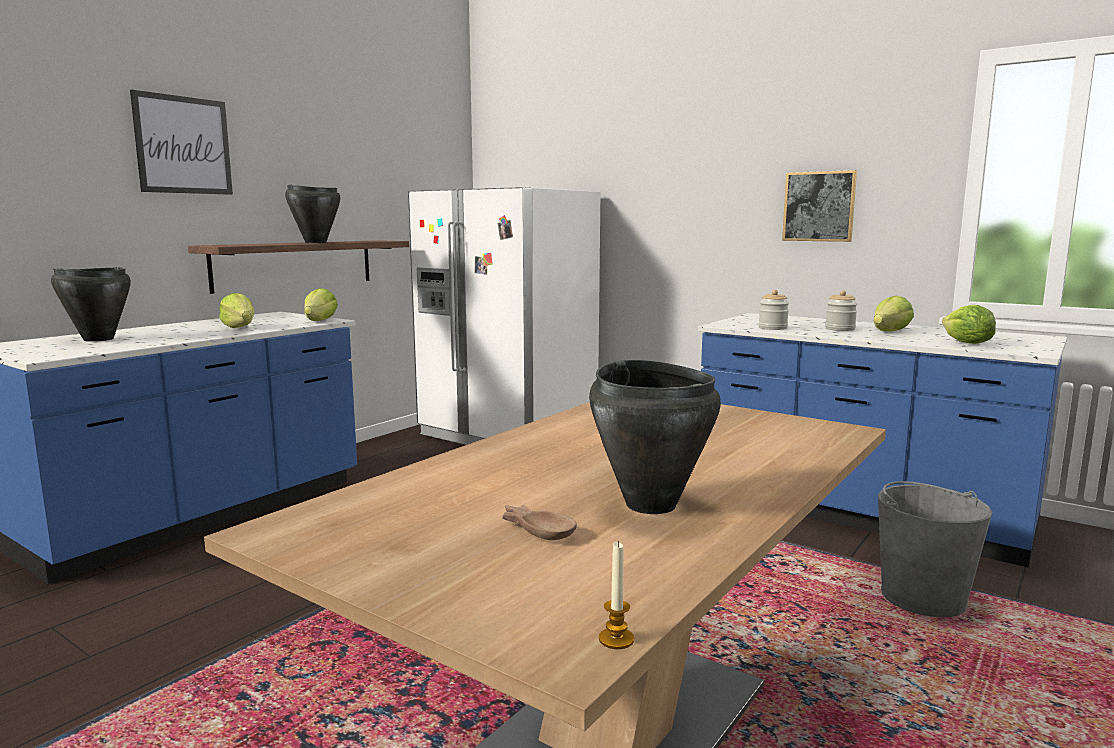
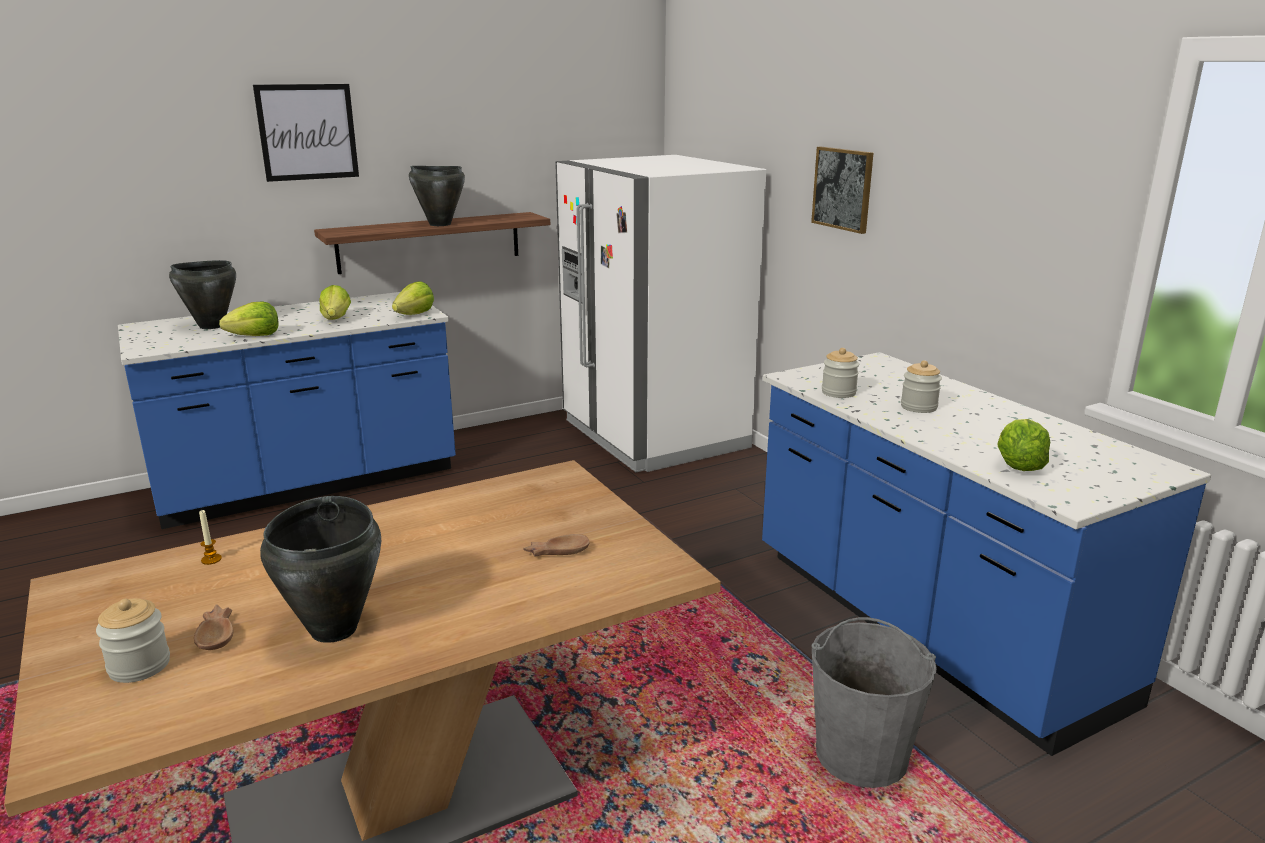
camera: 25 degrees right, 10 degrees up
candle [599,541,634,649] -> candle moved to [199,510,222,565]
picture [782,170,857,242] -> picture moved to [811,147,873,234]
lettuce [874,296,914,332] -> lettuce moved to [219,302,278,336]
none -> jar [96,598,170,683]
none -> brown bowl [523,534,589,556]

